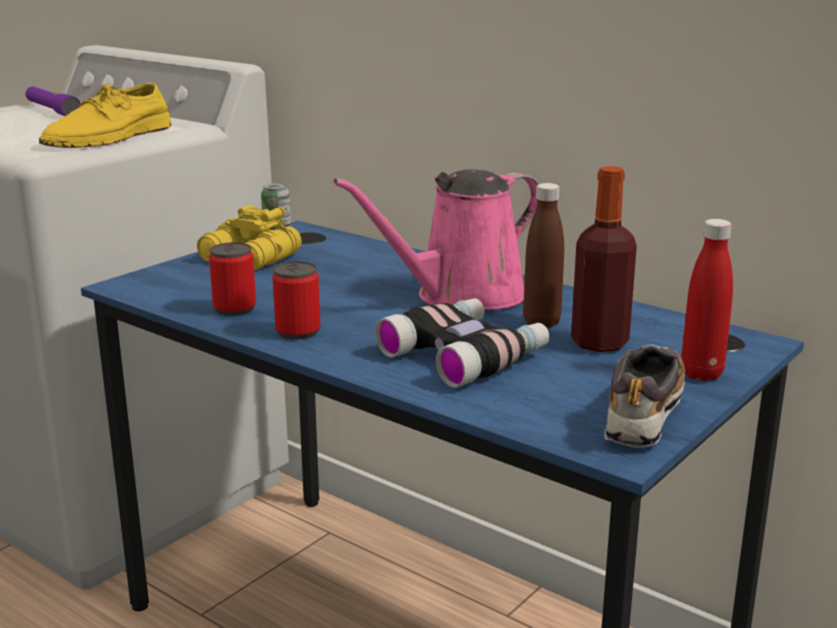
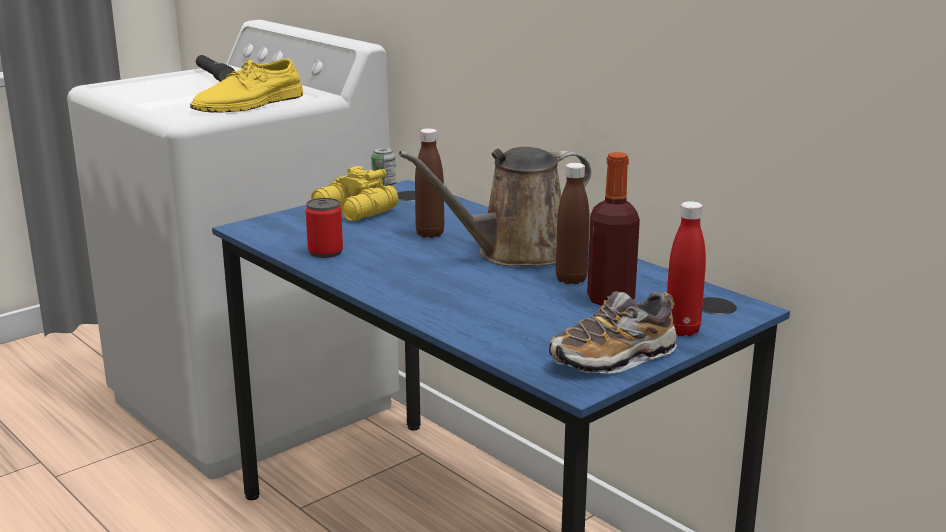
camera: 10 degrees right, 0 degrees up
purple flashlight [25,87,81,116] -> black flashlight [196,55,235,82]
can [272,261,320,339] -> none
pink watering can [333,169,539,310] -> brown watering can [399,147,591,266]
binoculars [375,298,550,388] -> none
shoe [604,344,685,448] -> shoe turned 150 degrees counterclockwise [549,291,677,373]
none -> brown bottle [415,128,444,238]

